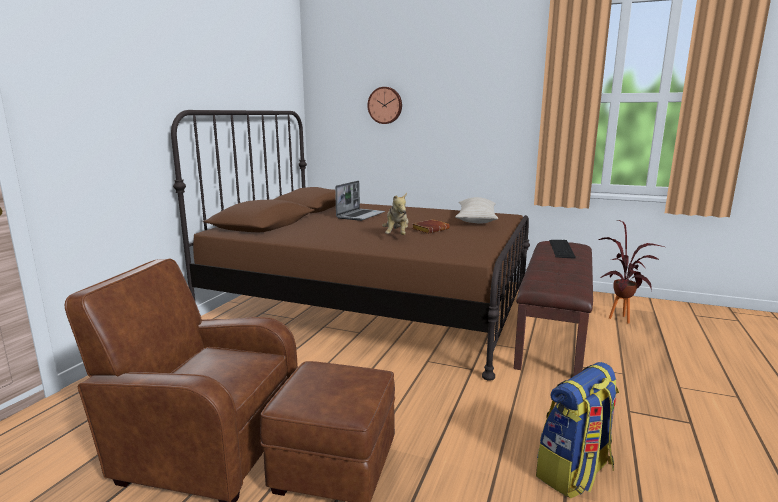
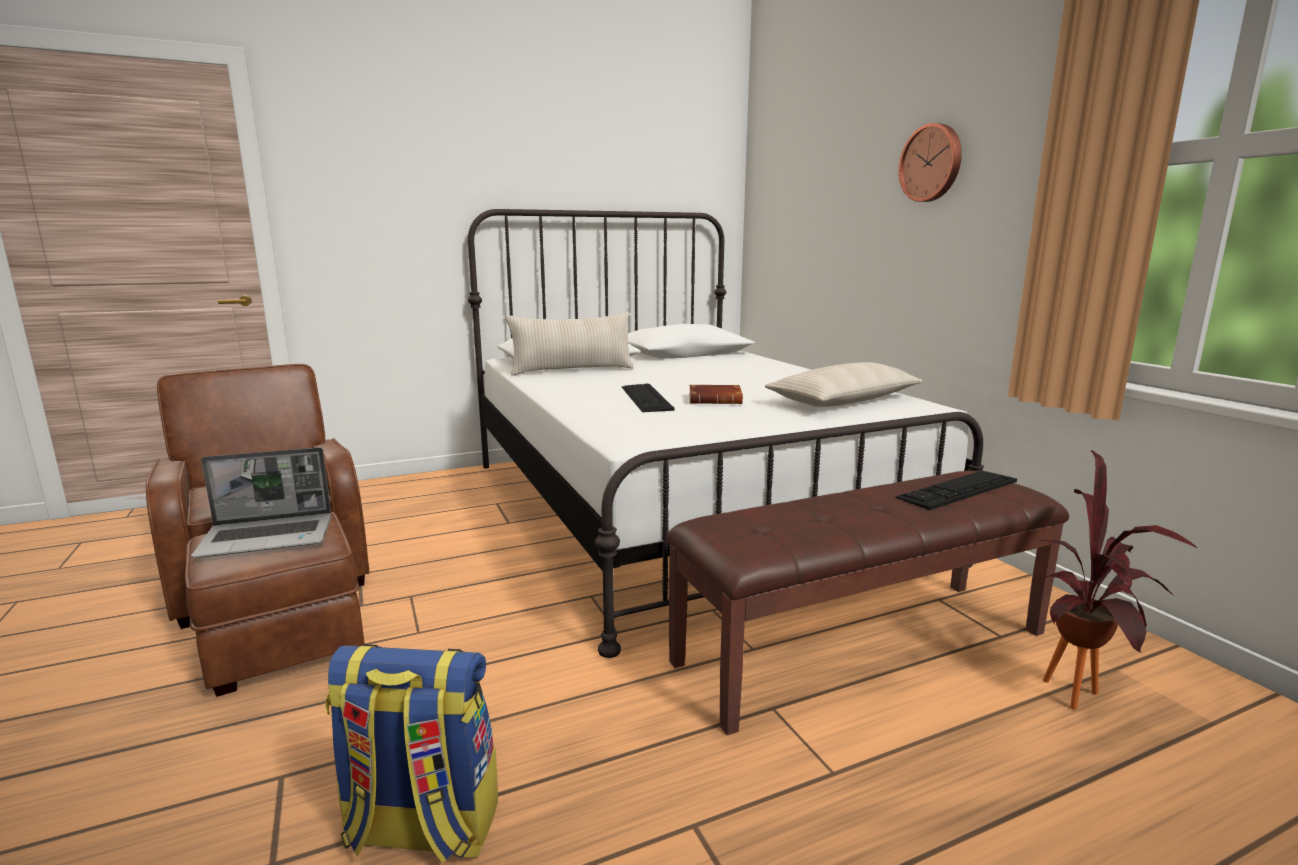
camera: 45 degrees right, 0 degrees up
brown bed [171,110,530,381] -> white bed [468,209,984,658]
laptop [335,181,385,221] -> laptop moved to [191,447,331,558]
wall clock [367,87,402,124] -> wall clock moved to [898,123,962,202]
plush toy [382,193,409,235] -> keyboard [622,383,674,412]
none -> beige pillow [506,312,634,375]

